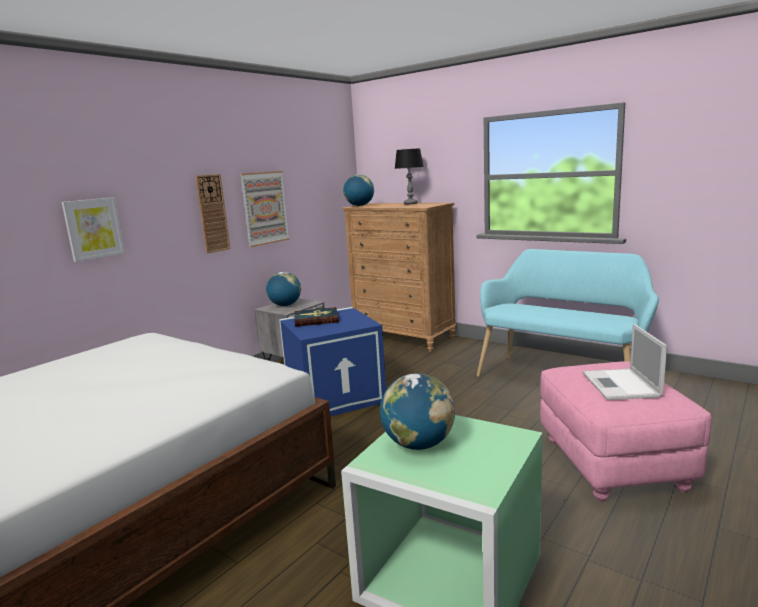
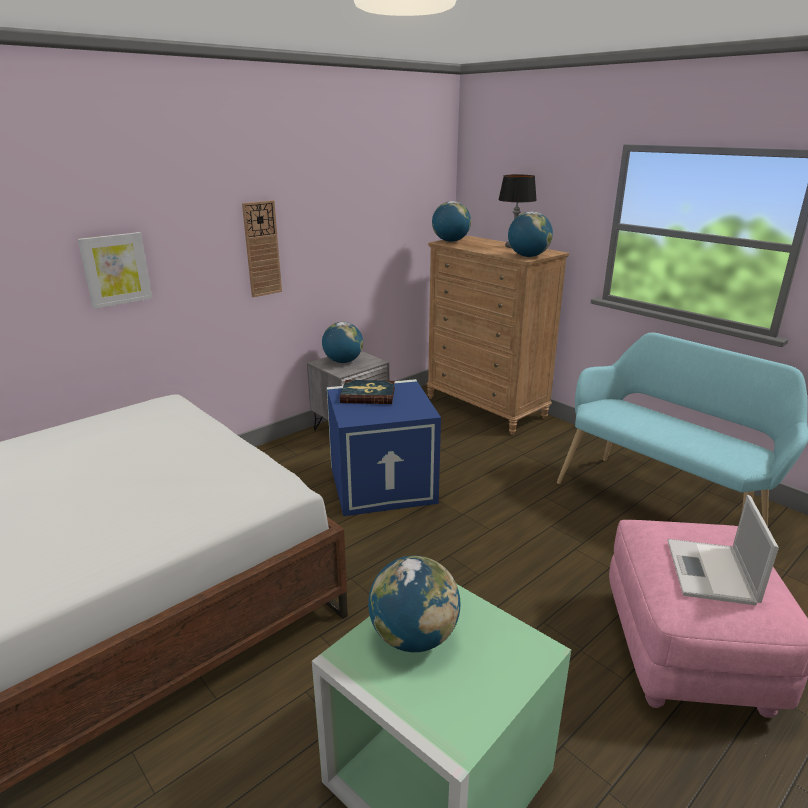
camera: 10 degrees right, 10 degrees up
picture [240,171,290,247] -> none
none -> globe [508,212,553,257]

